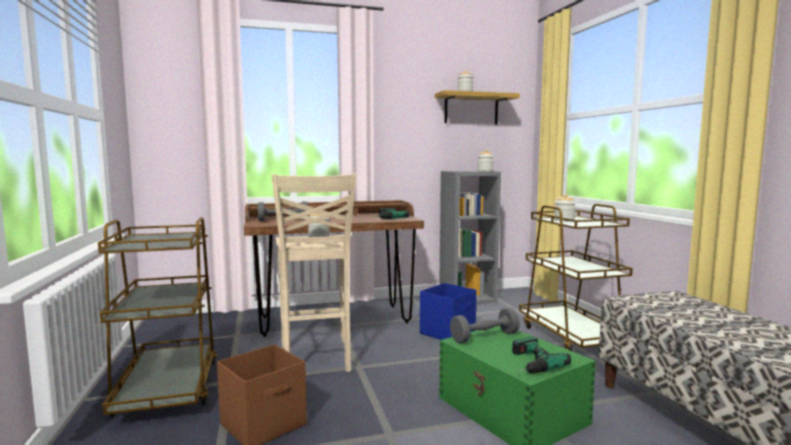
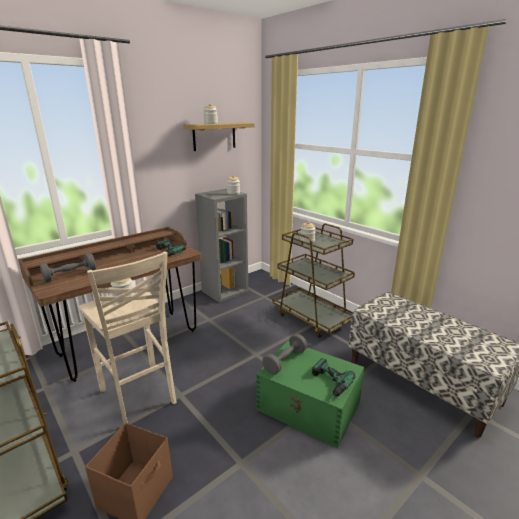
camera: 25 degrees left, 15 degrees up
blue storage box [420,283,477,340] -> none

